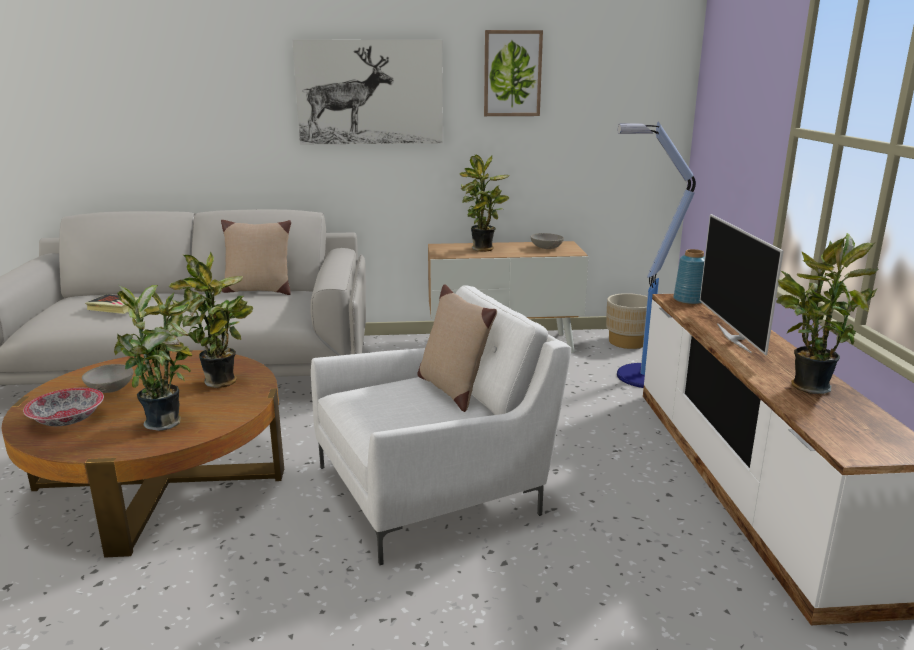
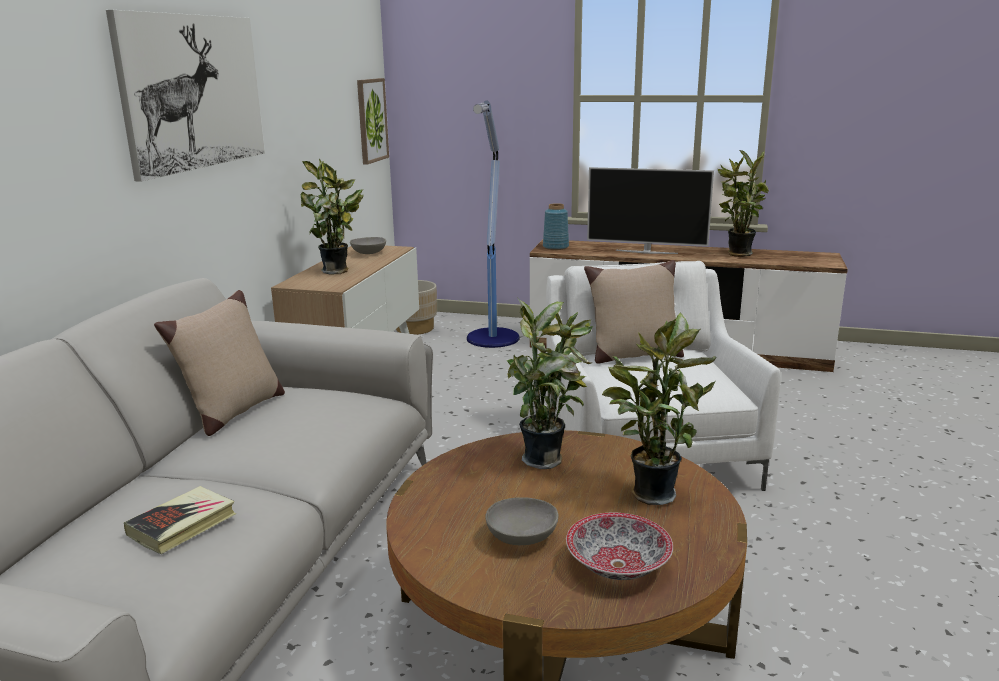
camera: 70 degrees left, 0 degrees up
picture [484,30,543,116] -> picture moved to [357,78,389,165]

